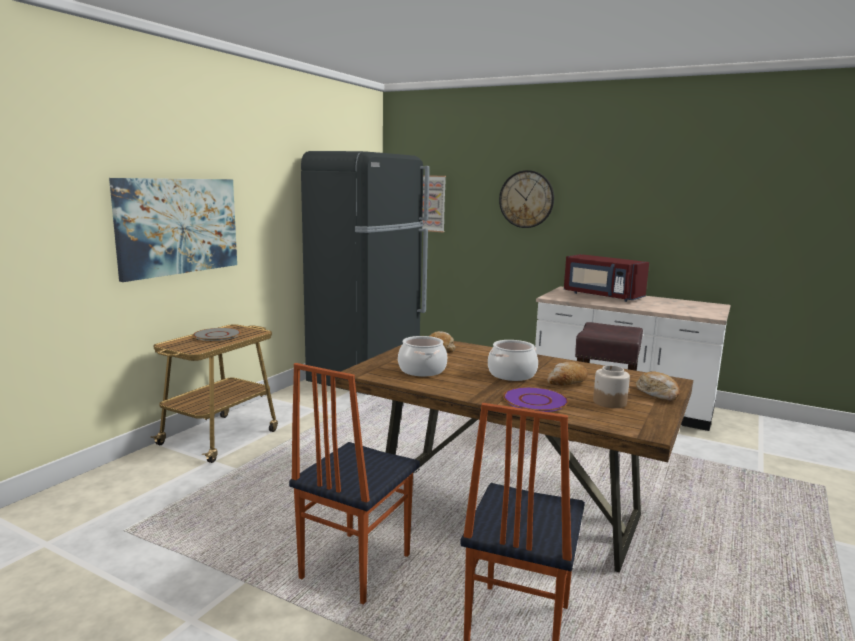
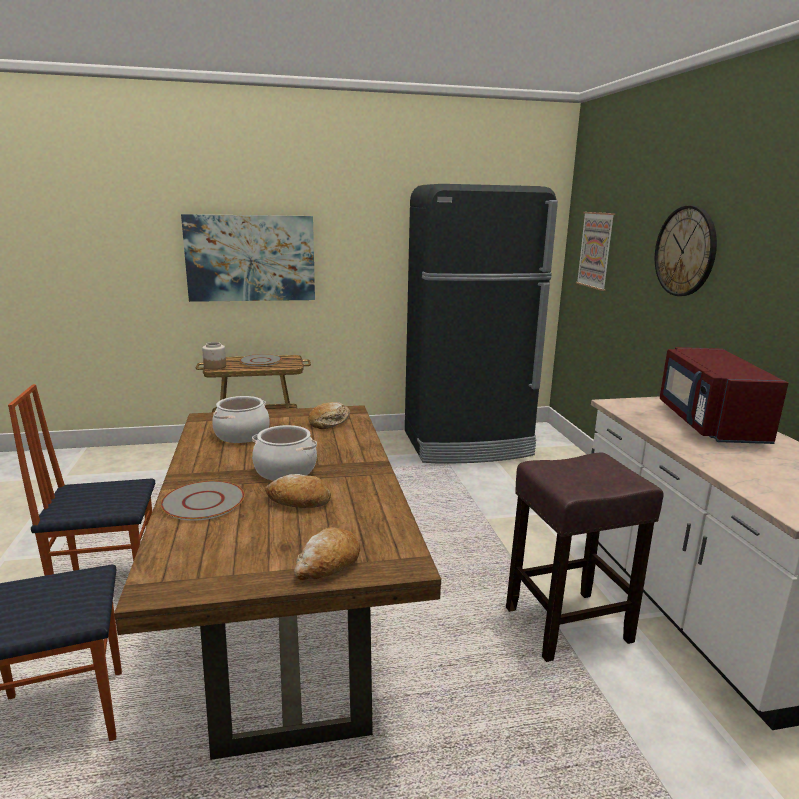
camera: 50 degrees right, 5 degrees up
purple plate [503,387,568,412] -> grey plate [161,481,245,521]
jar [593,365,630,408] -> jar moved to [202,342,226,369]

